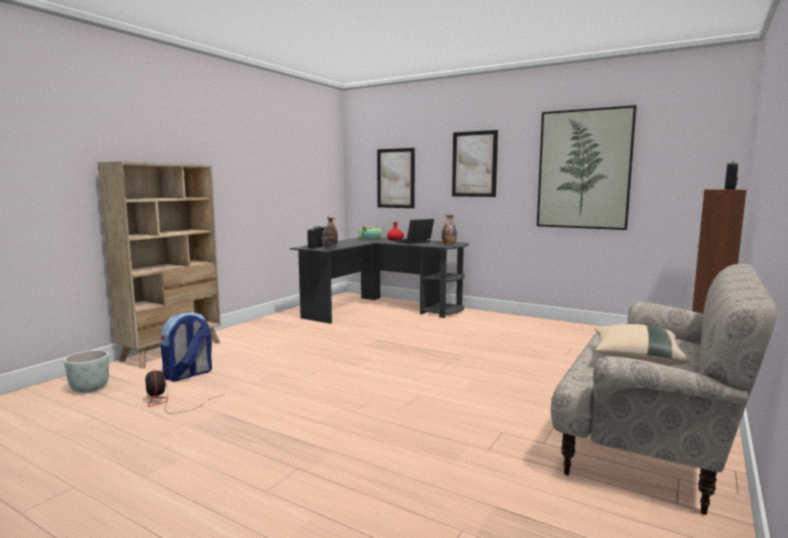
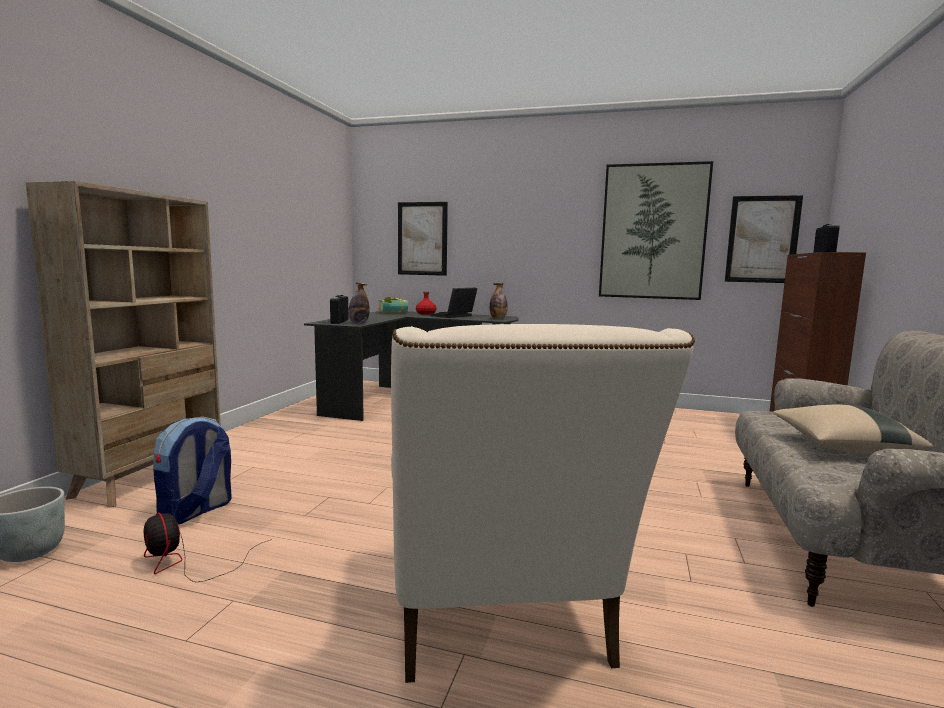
camera: 15 degrees left, 0 degrees up
picture [452,130,498,197] -> picture moved to [725,195,803,283]
none -> beige armchair [391,324,695,683]

